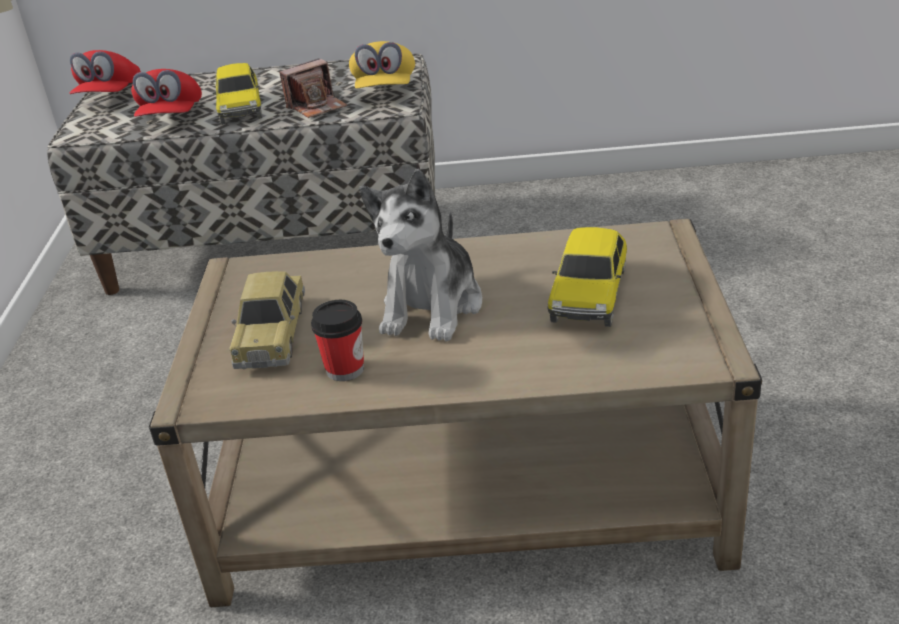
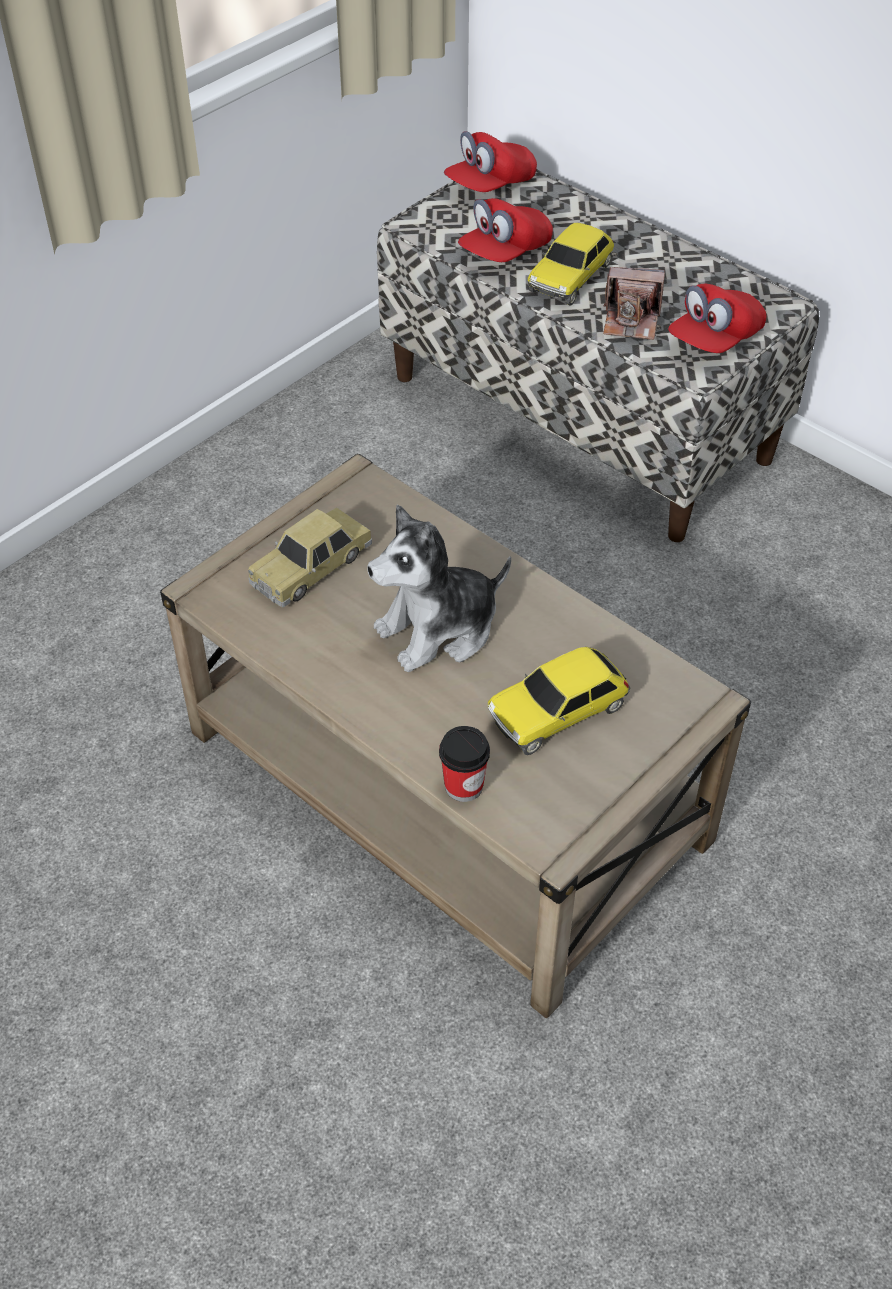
camera: 40 degrees right, 15 degrees up
cup [311,300,364,381] -> cup moved to [439,726,490,802]
yellow cap [349,41,415,89] -> red cap [668,284,766,353]

